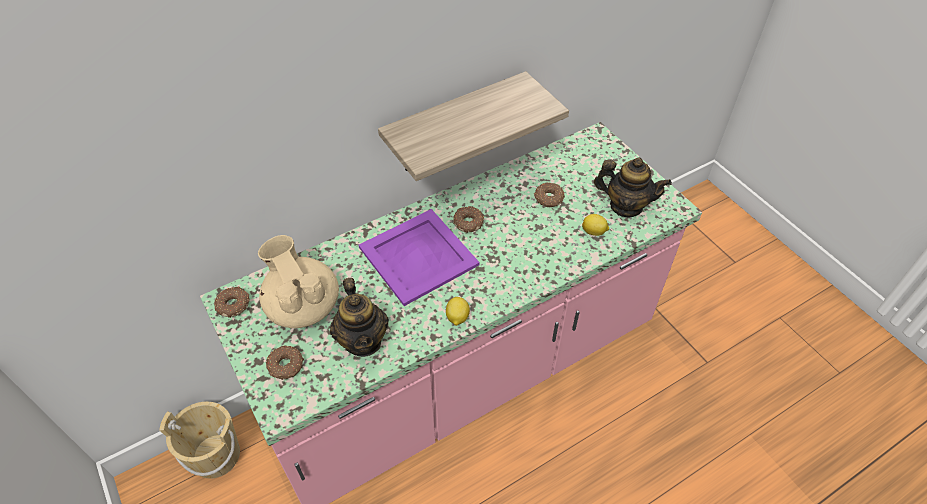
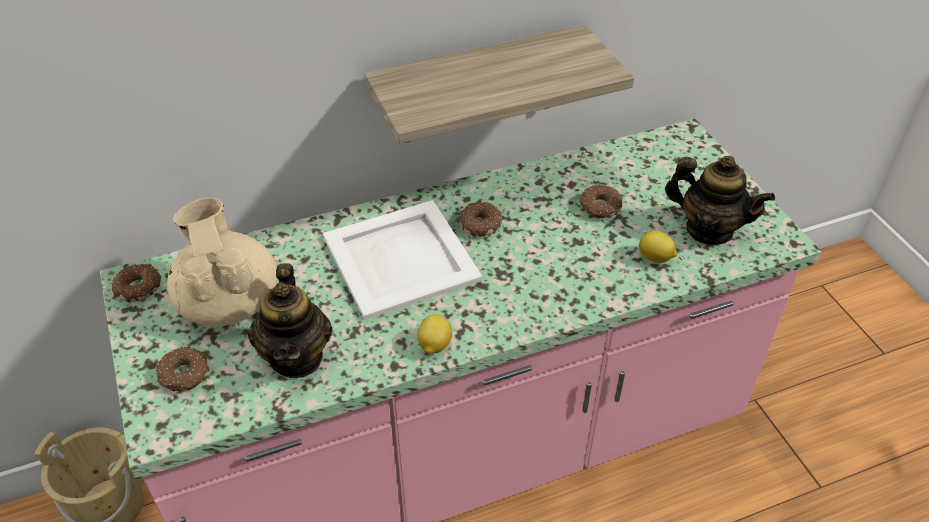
camera: 10 degrees right, 5 degrees down
purple tray [359,209,480,306] -> white tray [323,200,482,320]

